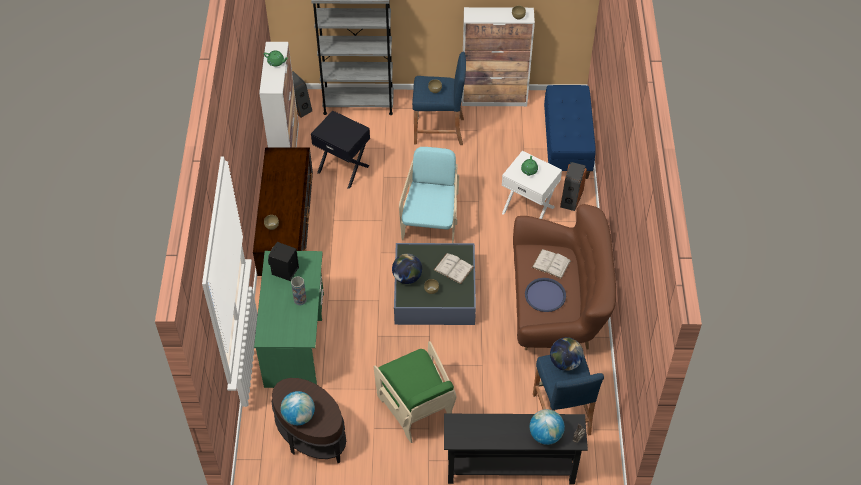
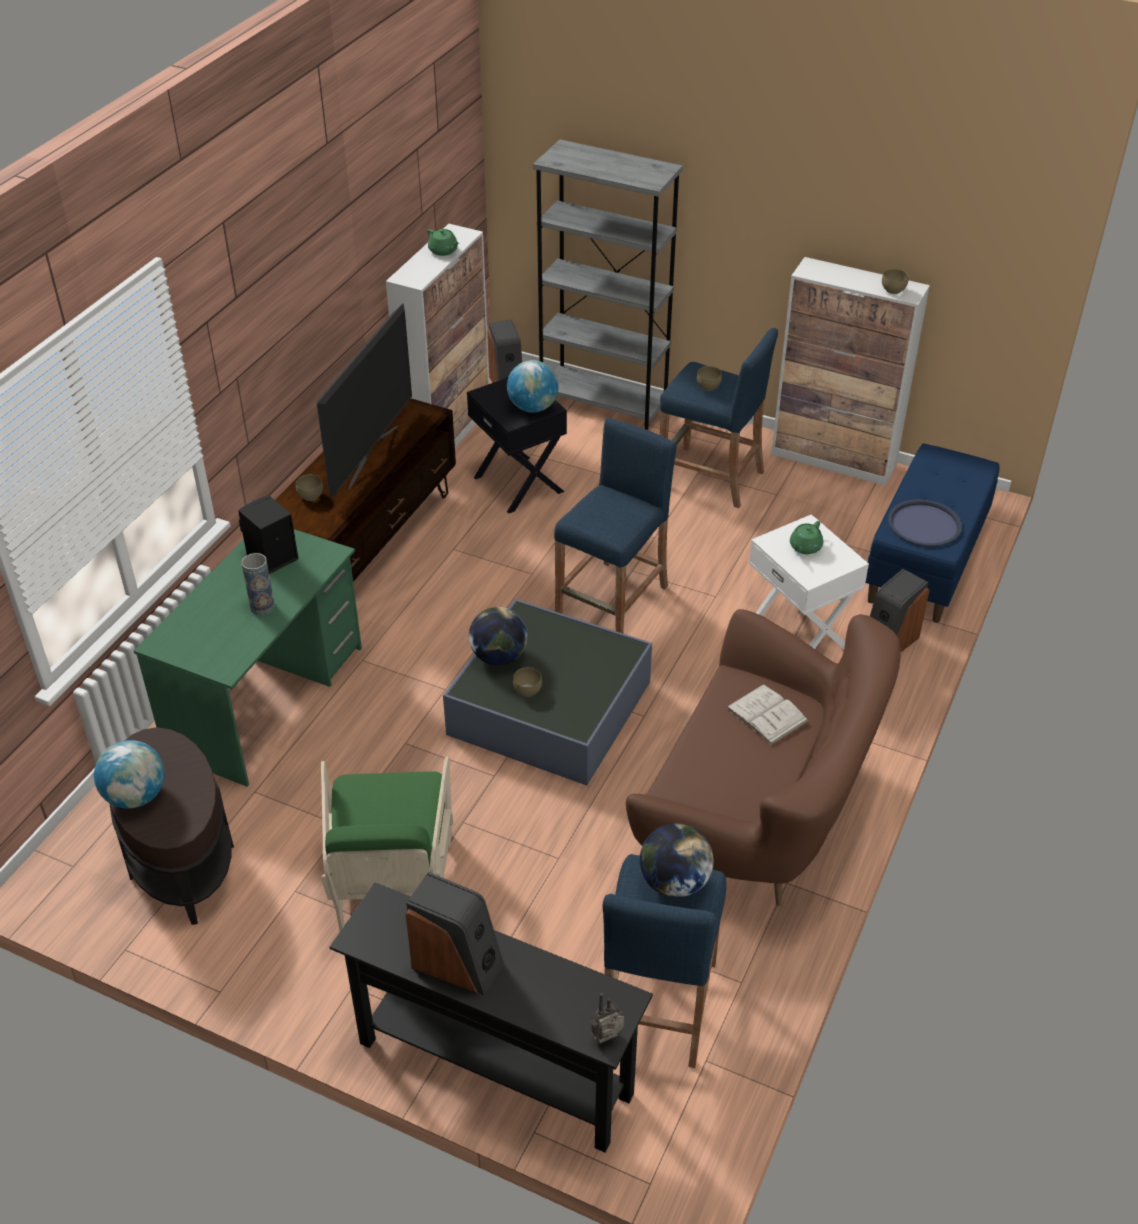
camera: 25 degrees right, 10 degrees down
turquoise armchair [399,147,459,243] -> blue stool [554,418,677,633]
white book [434,253,474,284] -> none
blue tray [525,278,566,312] -> blue tray moved to [888,499,962,547]
globe [530,409,565,445] -> globe moved to [507,360,559,413]
none -> television [316,304,412,499]
none -> speaker [405,872,504,995]

